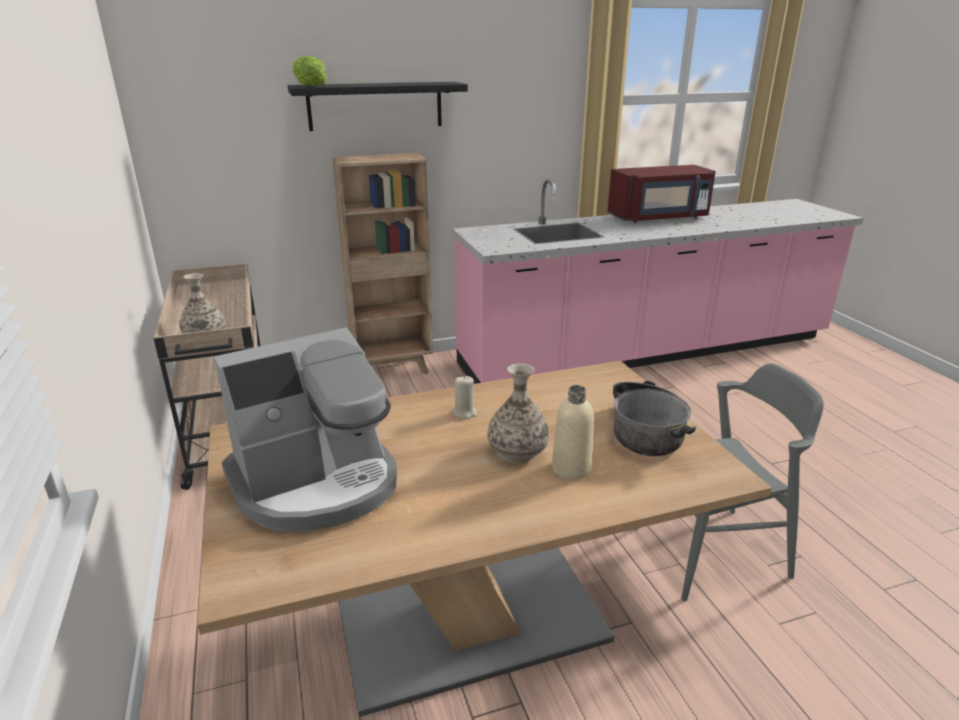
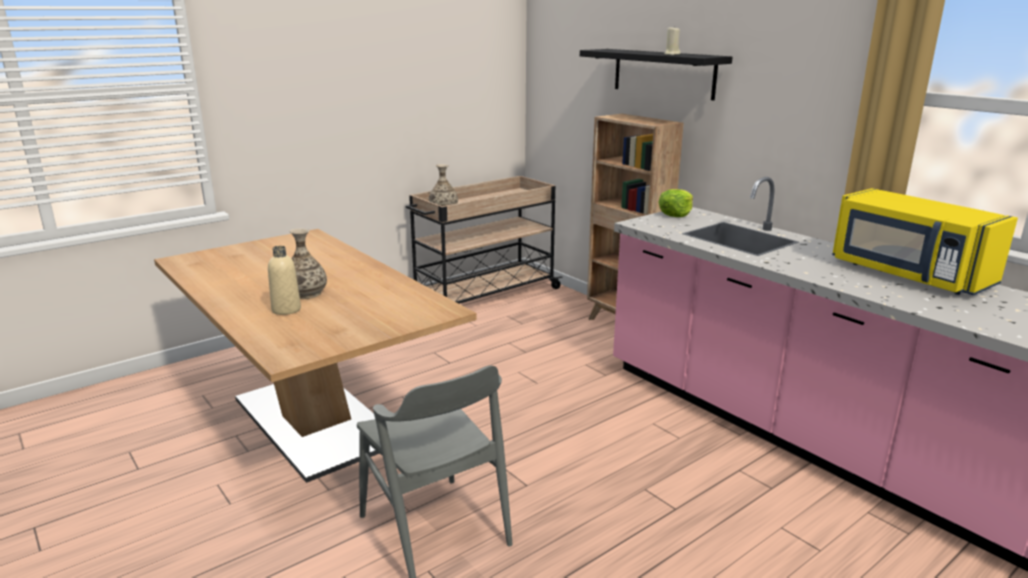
camera: 70 degrees right, 5 degrees down
coffee machine [214,328,397,532] -> none
lettuce [293,56,327,86] -> lettuce moved to [658,189,693,217]
beige candle [453,376,477,419] -> beige candle moved to [664,26,680,55]
red microwave [608,165,716,223] -> yellow microwave [832,188,1018,295]
cooking pot [613,381,696,456] -> none

